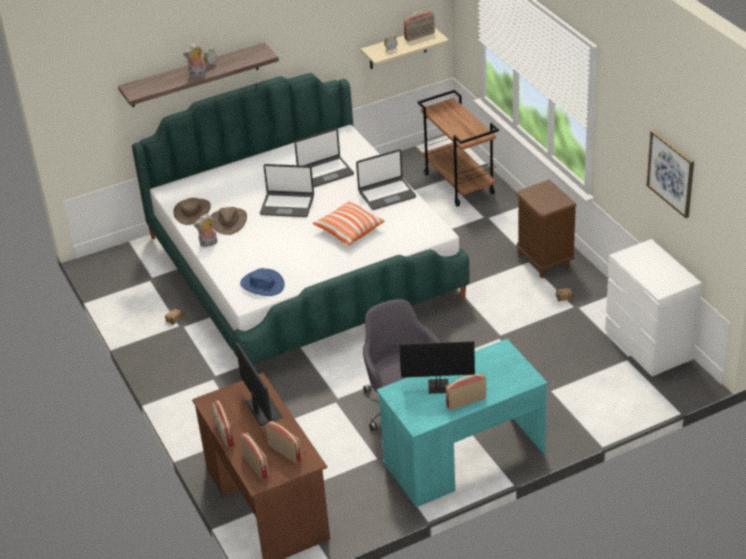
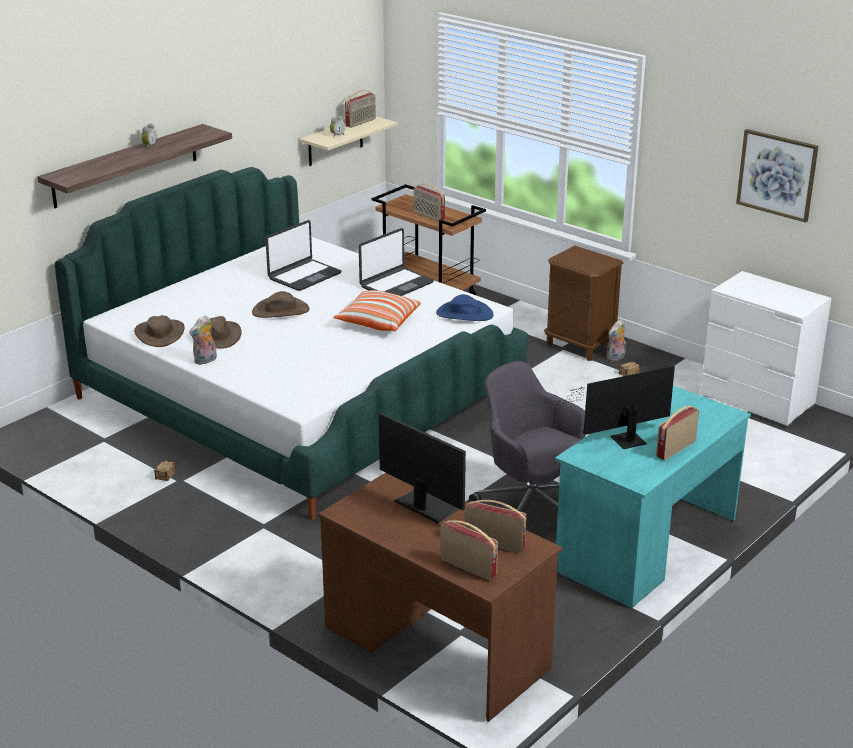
camera: 25 degrees left, 10 degrees down
plush toy [183,43,207,78] -> plush toy moved to [606,319,626,362]
radio [212,400,234,448] -> radio moved to [413,184,445,222]
blue hat [240,268,285,296] -> blue hat moved to [436,294,493,321]
laptop [260,164,314,217] -> brown hat [252,291,310,318]

